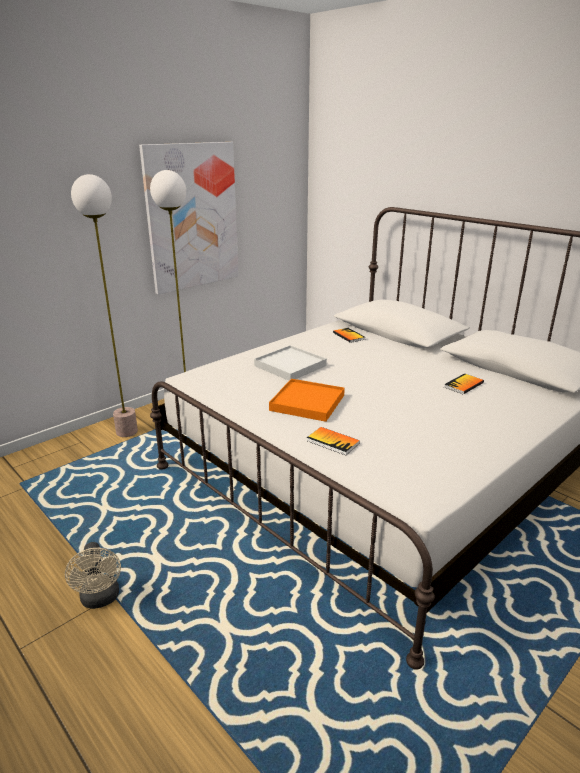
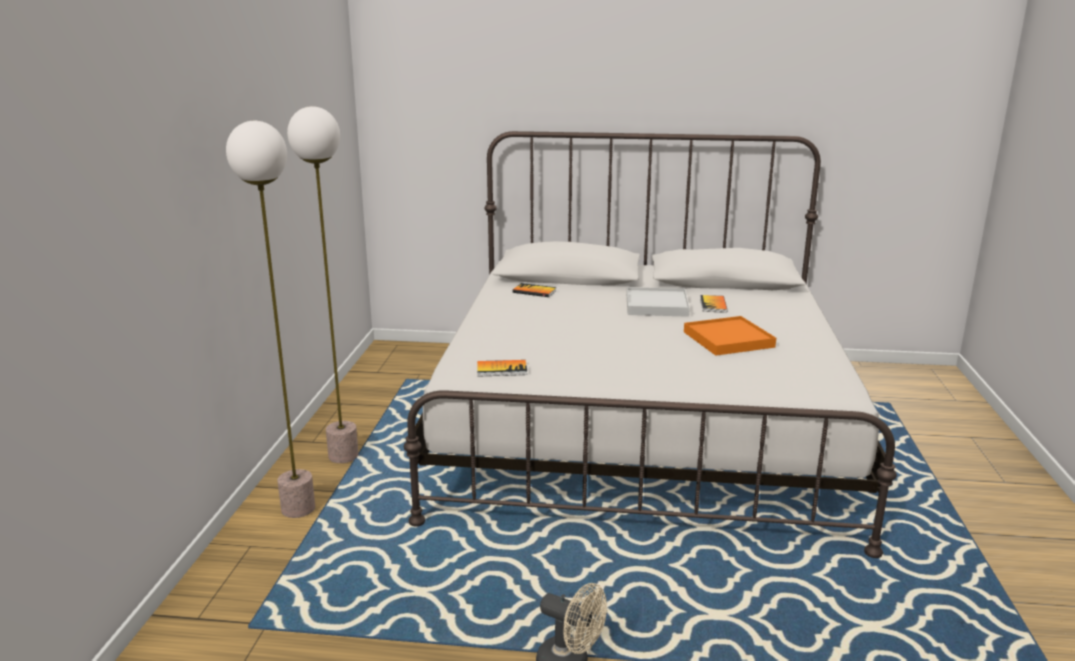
camera: 40 degrees left, 5 degrees down
picture [139,142,239,295] -> none
white tray [254,345,327,381] -> white tray moved to [627,287,690,317]
orange tray [269,379,345,422] -> orange tray moved to [684,316,776,356]
book [307,427,360,456] -> book moved to [477,360,527,377]

